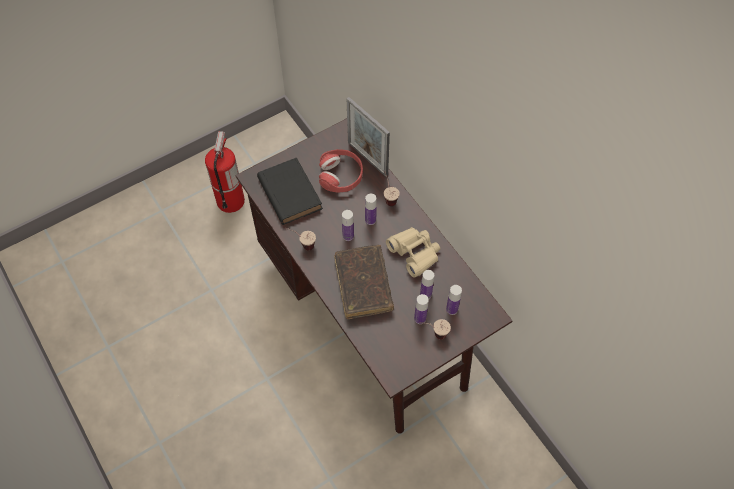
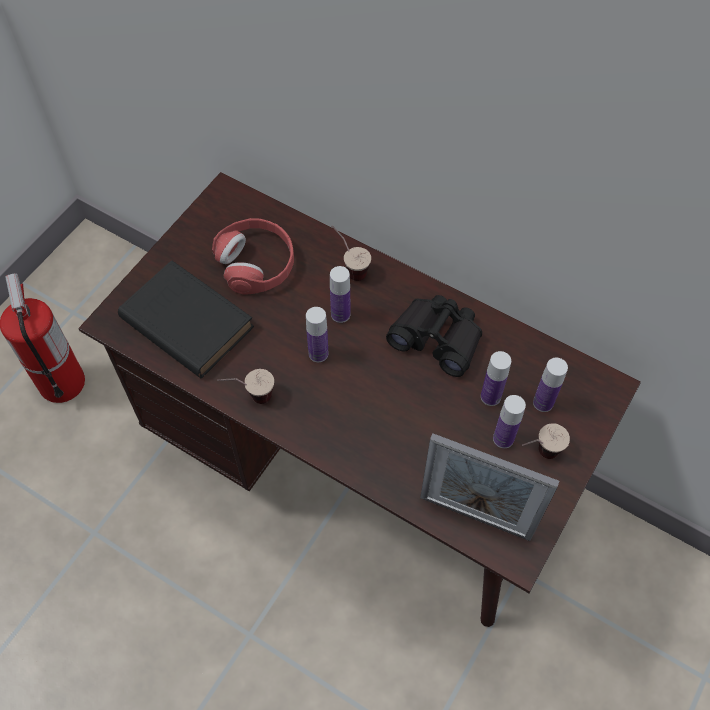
camera: 25 degrees left, 0 degrees up
brown book [334,245,394,319] -> none
picture frame [346,97,390,177] -> picture frame moved to [420,433,559,541]
beige binoculars [386,227,440,278] -> black binoculars [386,295,482,377]

